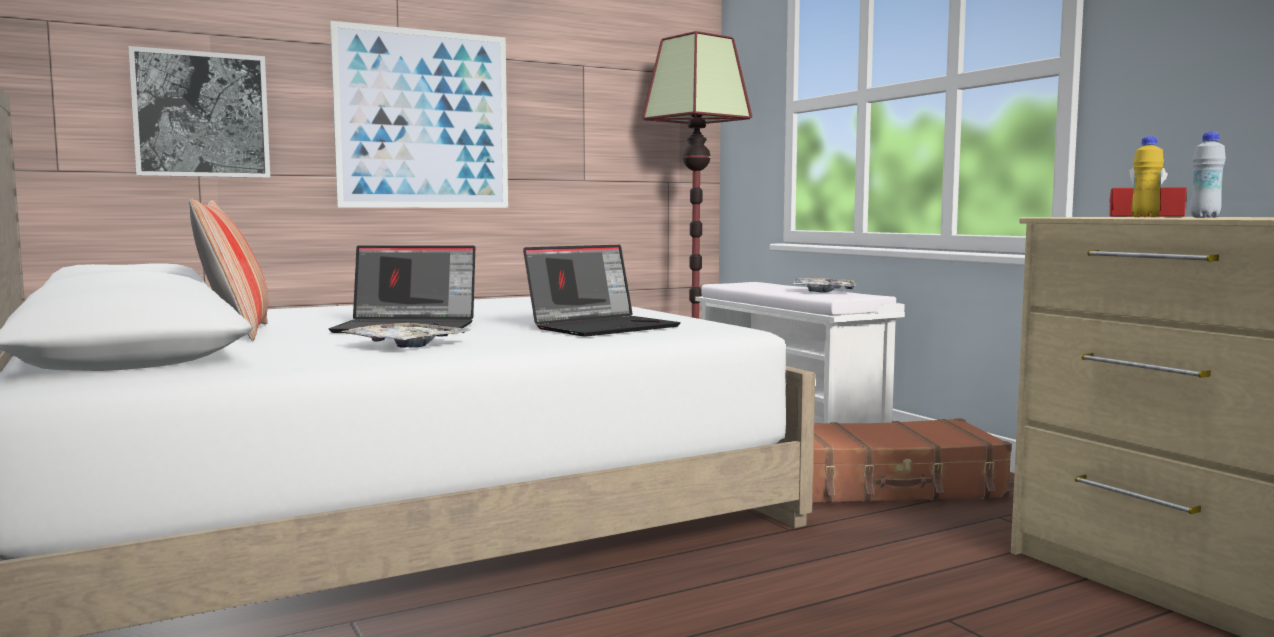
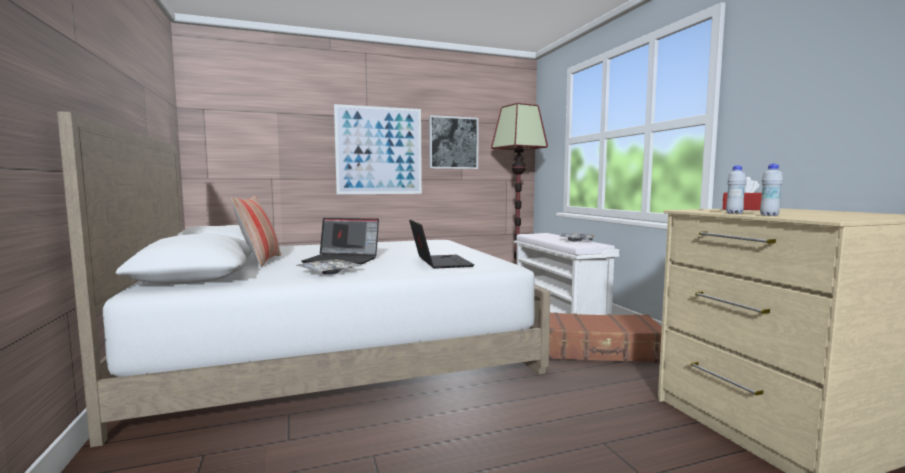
camera: 10 degrees right, 0 degrees up
picture [128,46,270,178] -> picture moved to [429,115,479,169]
laptop [523,245,681,337] -> laptop turned 75 degrees counterclockwise [409,220,474,269]
yellow bottle [1131,136,1164,217] -> white bottle [726,165,746,214]

